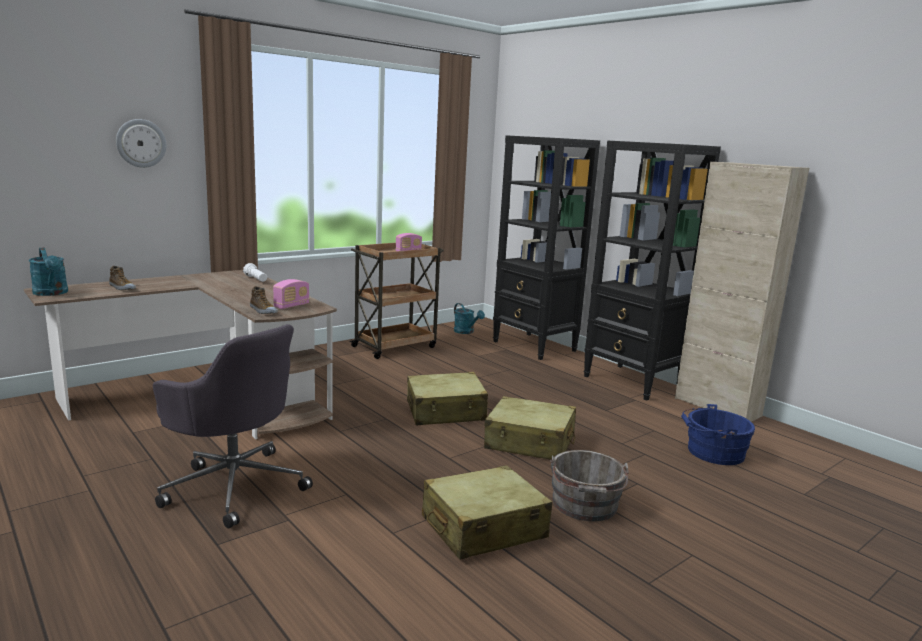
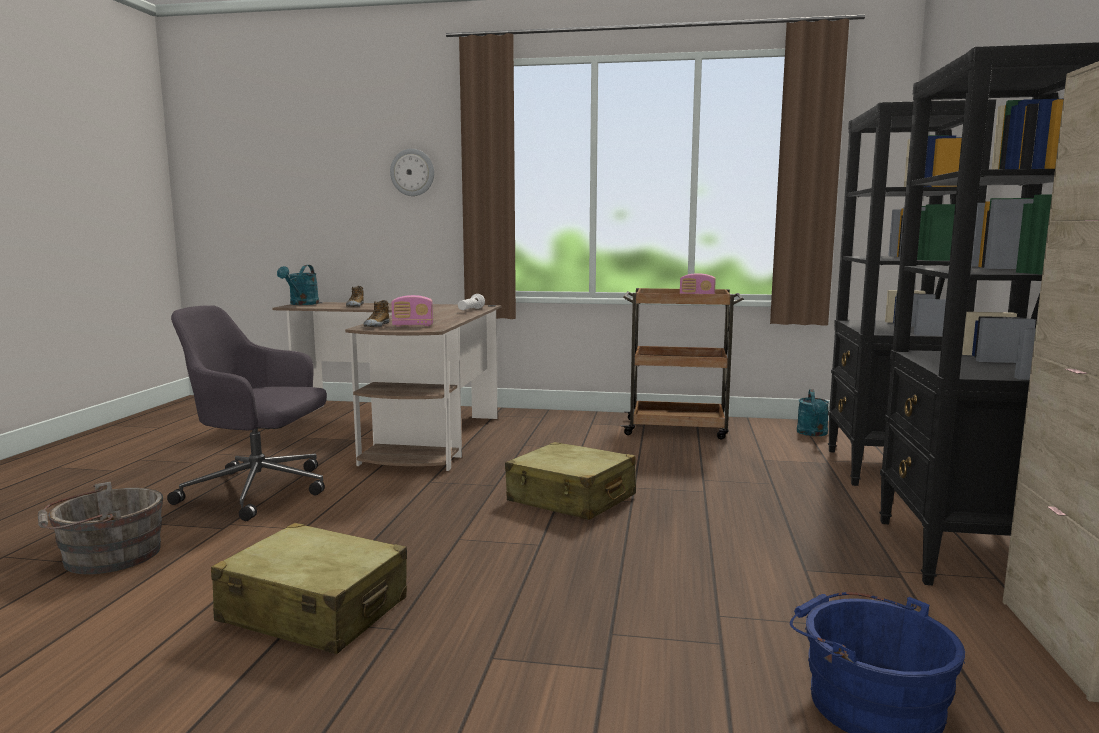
camera: 50 degrees right, 5 degrees down
grey office chair [153,324,313,528] -> grey office chair turned 105 degrees clockwise [167,305,327,521]
beige suitcase [484,396,576,460] -> none
grey bucket [550,450,629,521] -> grey bucket moved to [38,482,163,574]

